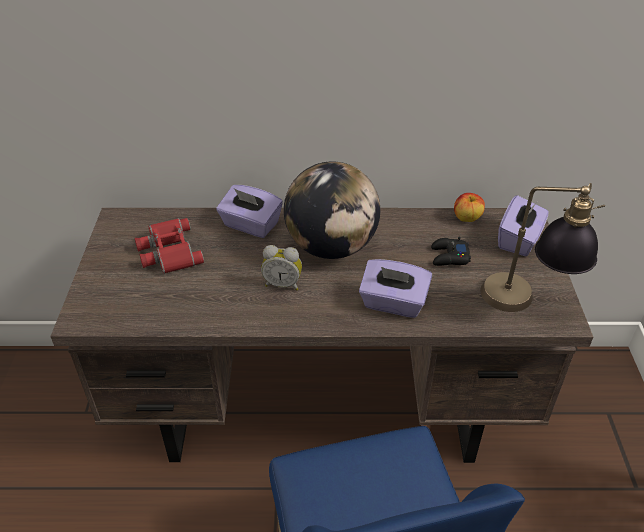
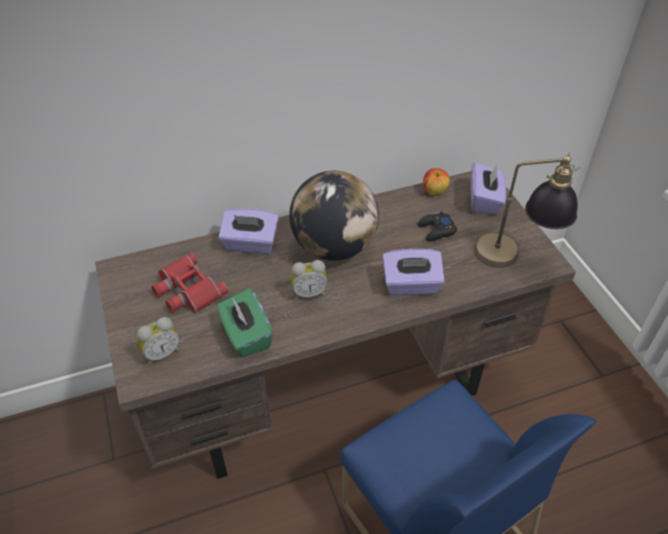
camera: 20 degrees left, 5 degrees up
none -> alarm clock [137,317,180,366]
none -> green tissue box [217,288,273,357]

